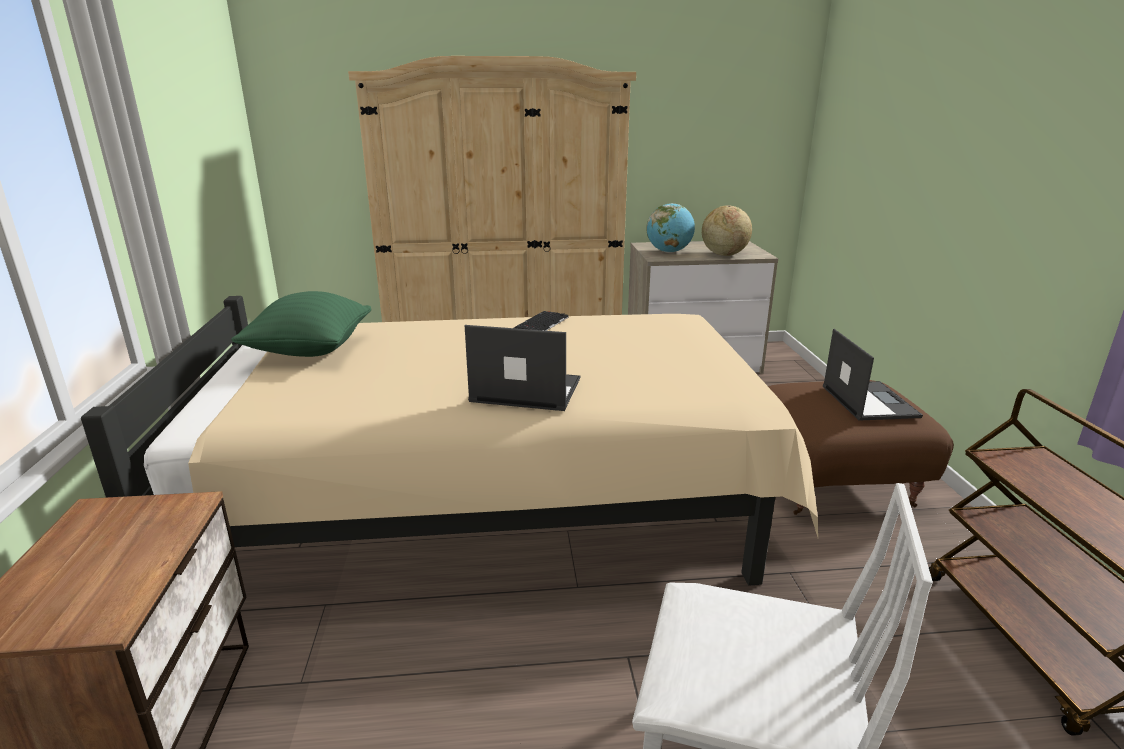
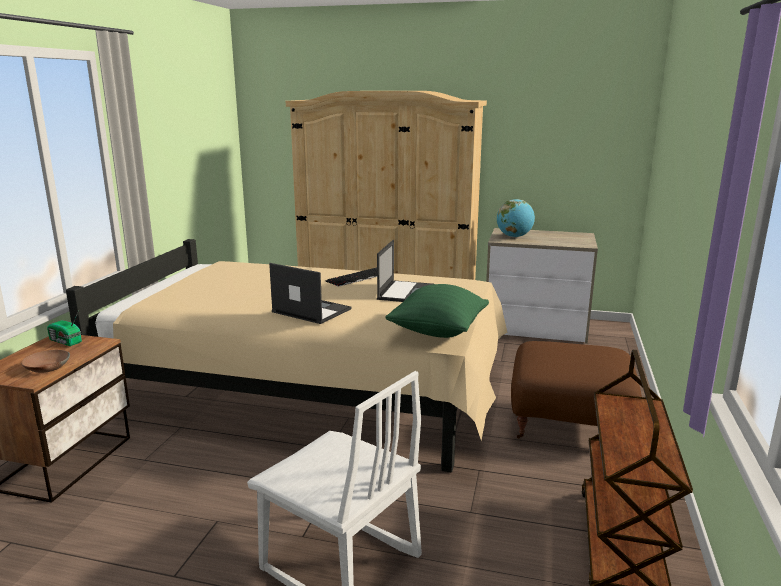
camera: 20 degrees right, 5 degrees down
green pillow [231,291,372,357] -> green pillow moved to [385,284,489,338]
globe [702,205,752,256] -> none
laptop [823,329,923,421] -> laptop moved to [377,240,432,302]
none -> brown bowl [21,350,70,373]
none -> radio [47,310,82,346]

